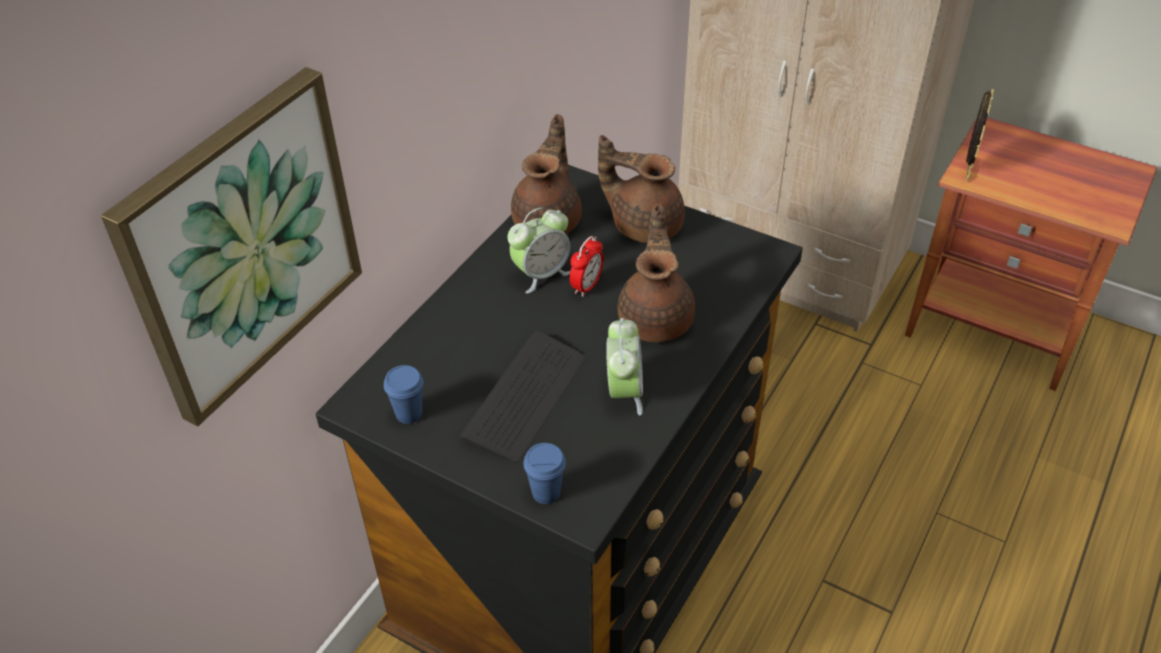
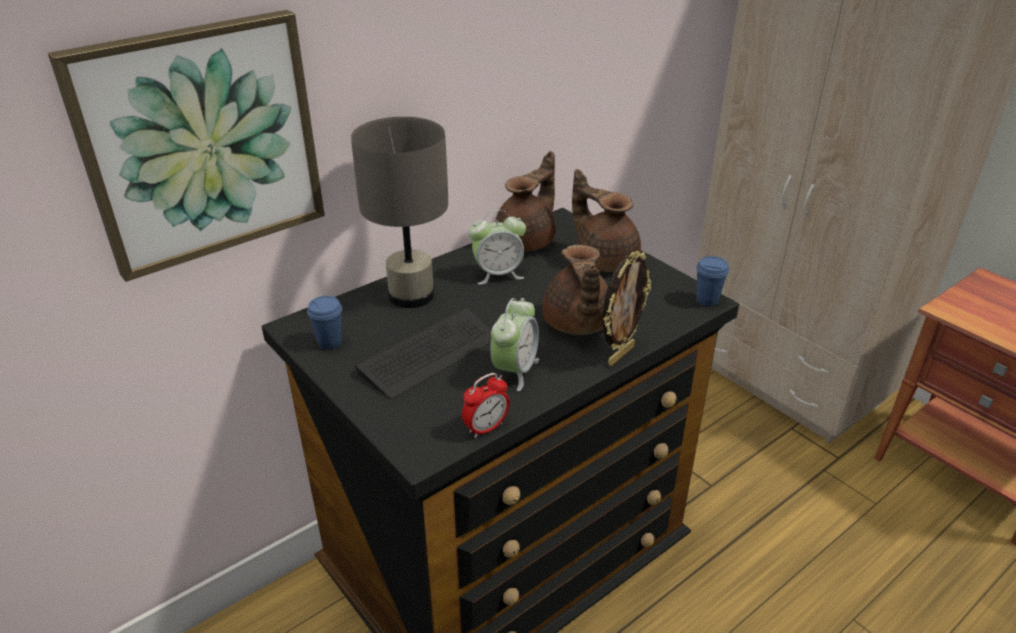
camera: 20 degrees right, 10 degrees down
blue cup [523,443,566,504] -> blue cup moved to [696,256,729,306]
alarm clock [569,236,604,297] -> alarm clock moved to [462,373,510,438]
brown teapot [618,204,695,342] -> brown teapot turned 150 degrees clockwise [542,245,608,335]
picture frame [966,89,994,181] -> picture frame moved to [603,251,651,366]
none -> grey table lamp [351,117,448,308]

